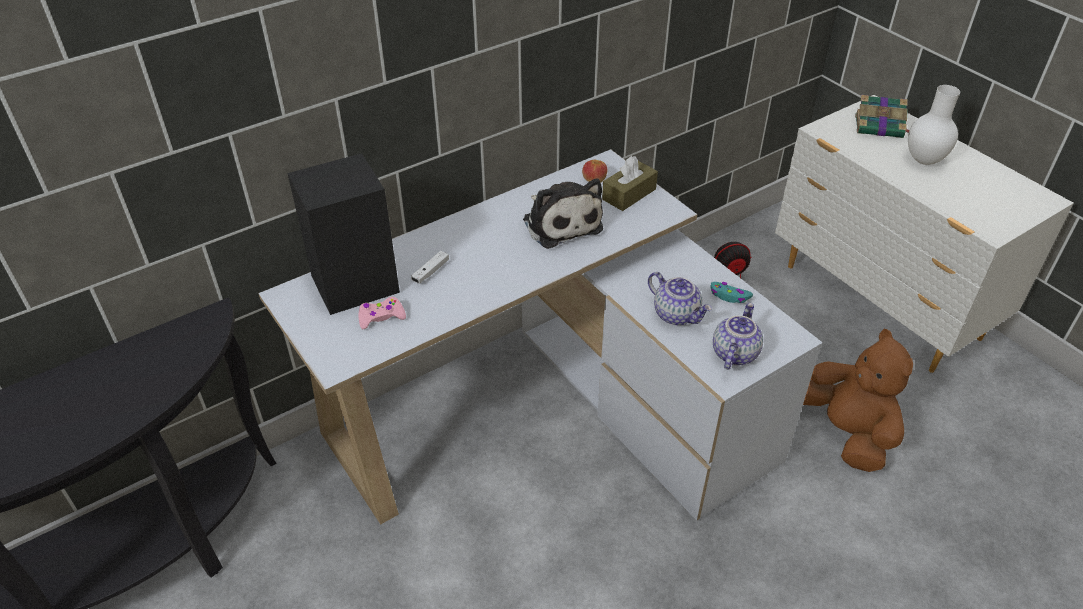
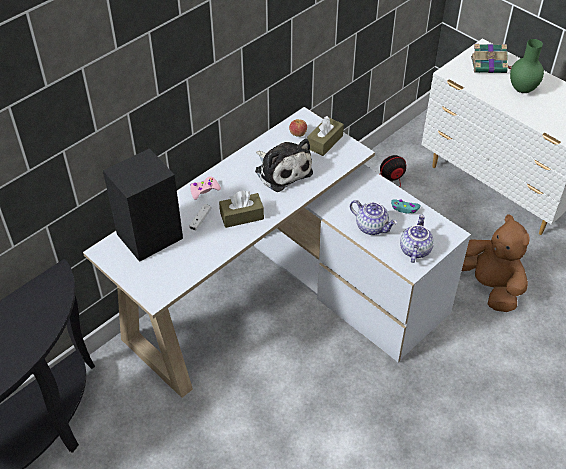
camera: 10 degrees left, 5 degrees up
pink game controller [359,297,406,329] -> pink game controller moved to [190,176,221,200]
white vase [908,85,960,165] -> green vase [510,39,544,93]
none -> brown tissue box [219,191,264,228]

